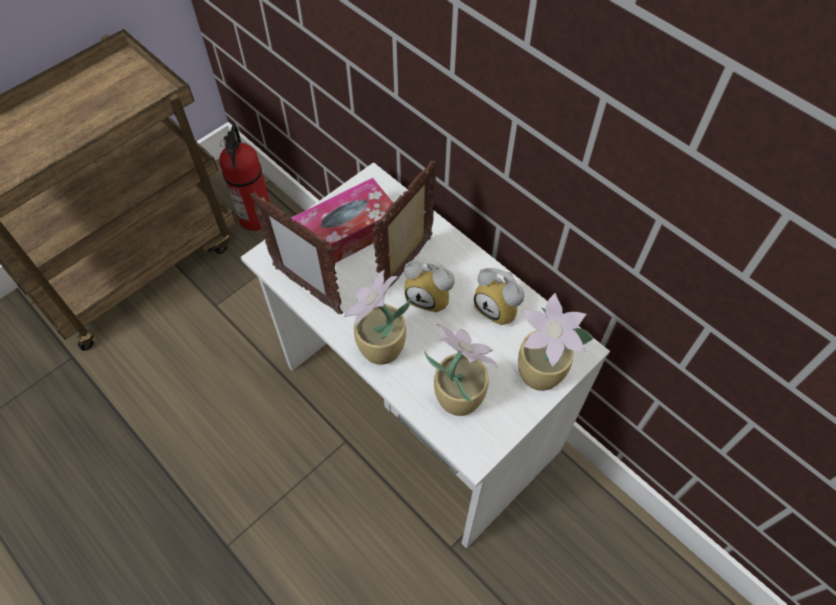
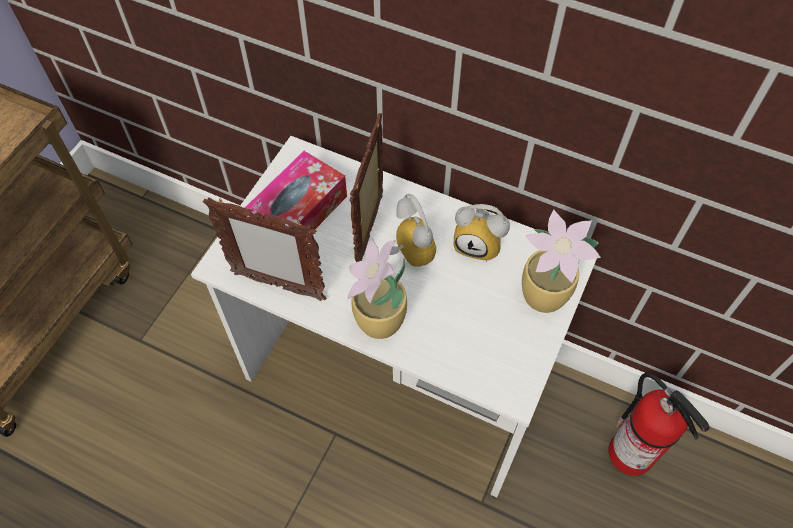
camera: 20 degrees left, 0 degrees up
fire extinguisher [219,125,270,231] -> fire extinguisher moved to [608,373,710,476]
alarm clock [404,259,455,313] -> alarm clock turned 120 degrees counterclockwise [390,194,436,267]
potted plant [424,324,498,416] -> none

